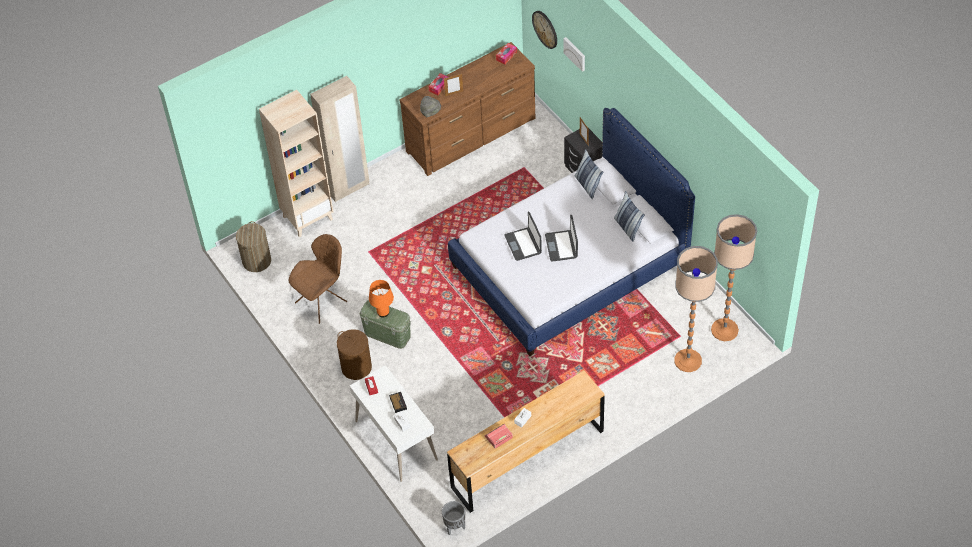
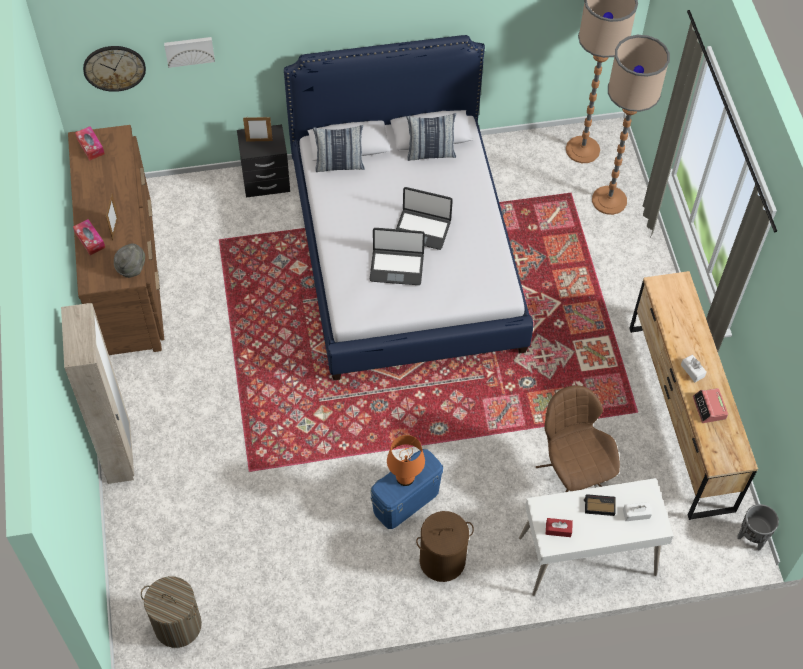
camera: 70 degrees left, 5 degrees up
beige bookcase [259,90,333,237] -> none
brown chair [288,234,347,324] -> brown chair moved to [536,385,620,492]
green storage box [359,300,411,349] -> blue storage box [370,449,443,529]

